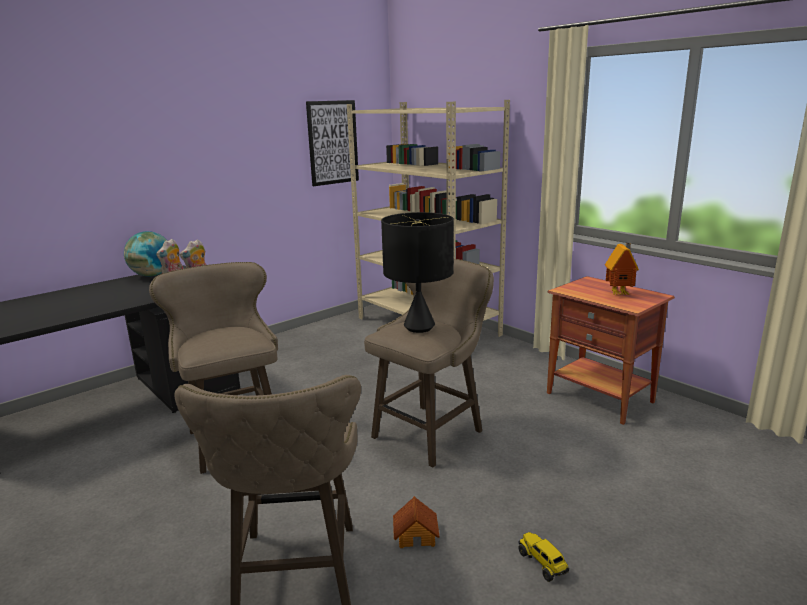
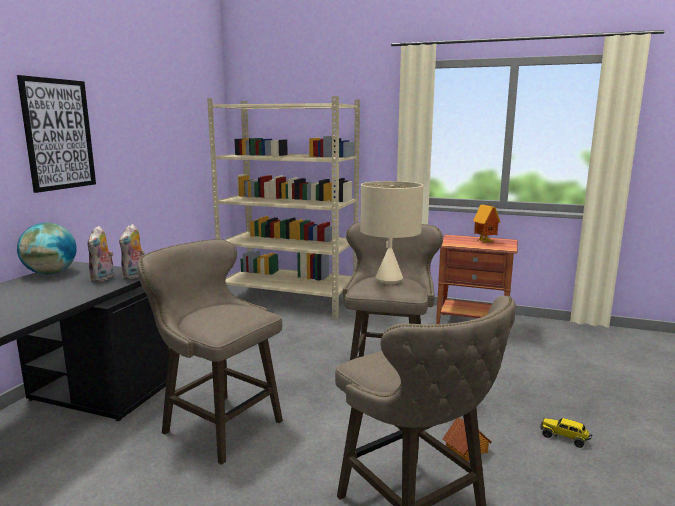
camera: 30 degrees left, 5 degrees down
picture [306,100,359,186] -> picture moved to [17,75,96,193]
black table lamp [381,212,454,333] -> beige table lamp [360,181,423,284]

